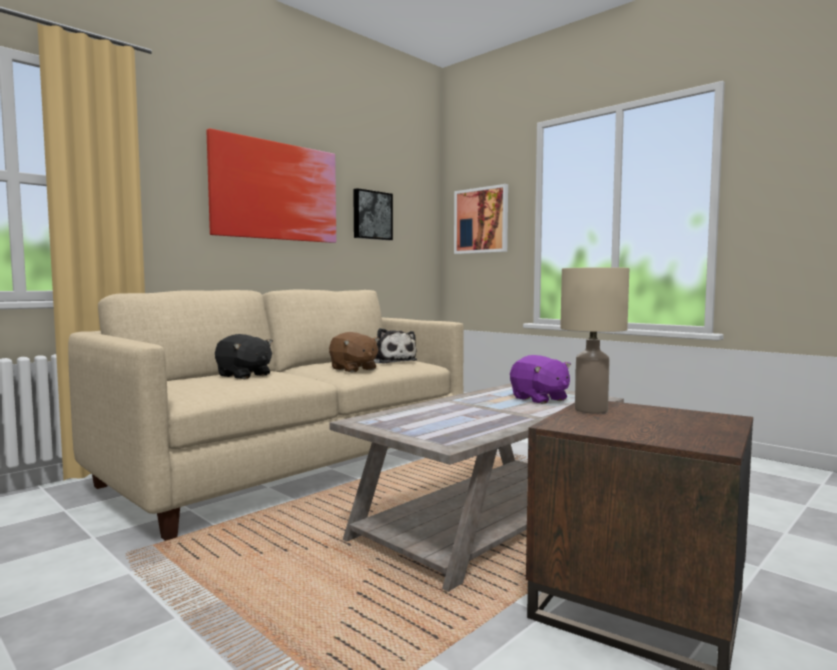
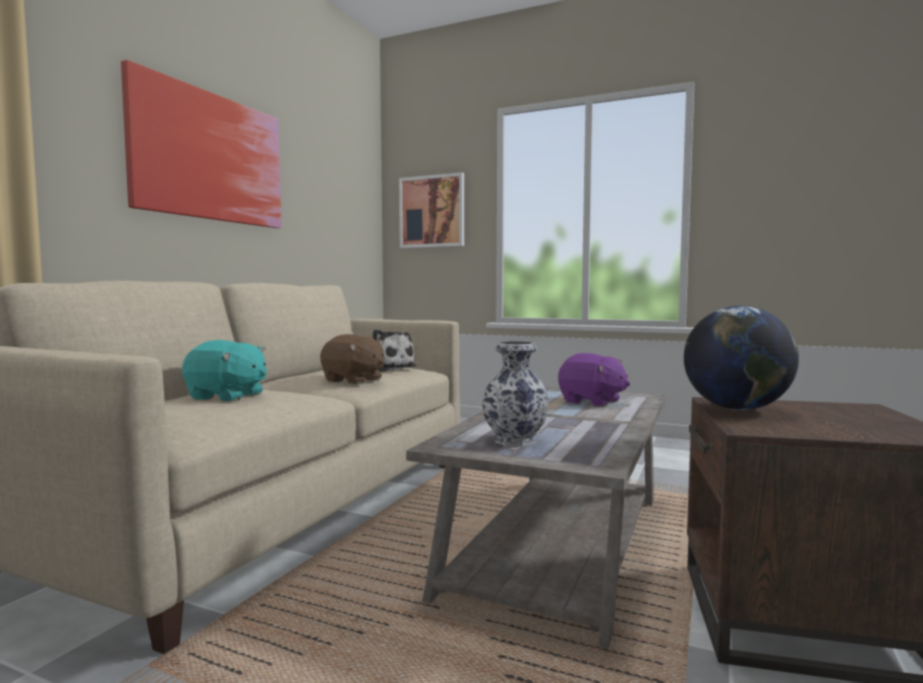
camera: 20 degrees left, 0 degrees up
black plush toy [215,334,273,379] -> turquoise plush toy [182,340,267,402]
picture [353,188,393,240] -> none
beige table lamp [560,267,629,413] -> globe [684,306,799,410]
none -> vase [482,341,549,447]

